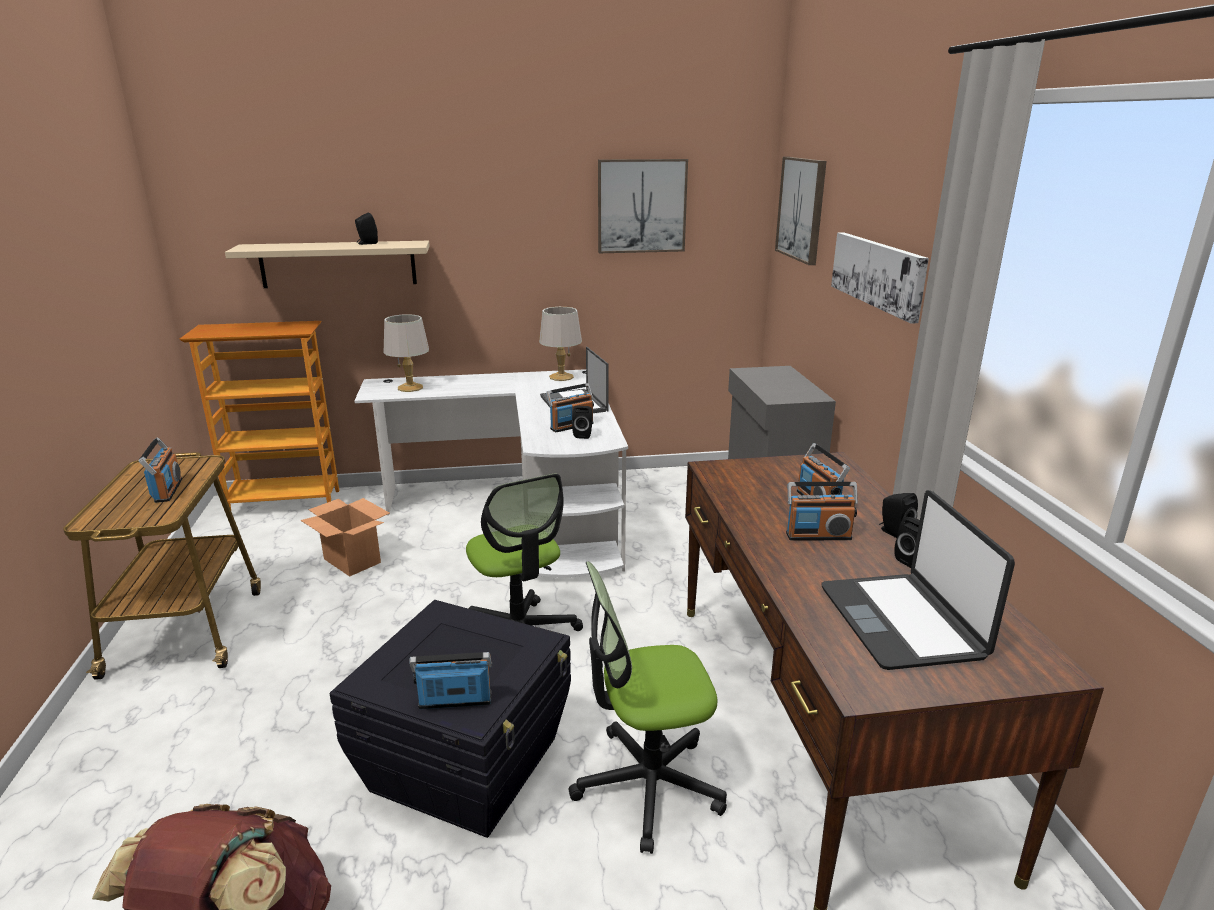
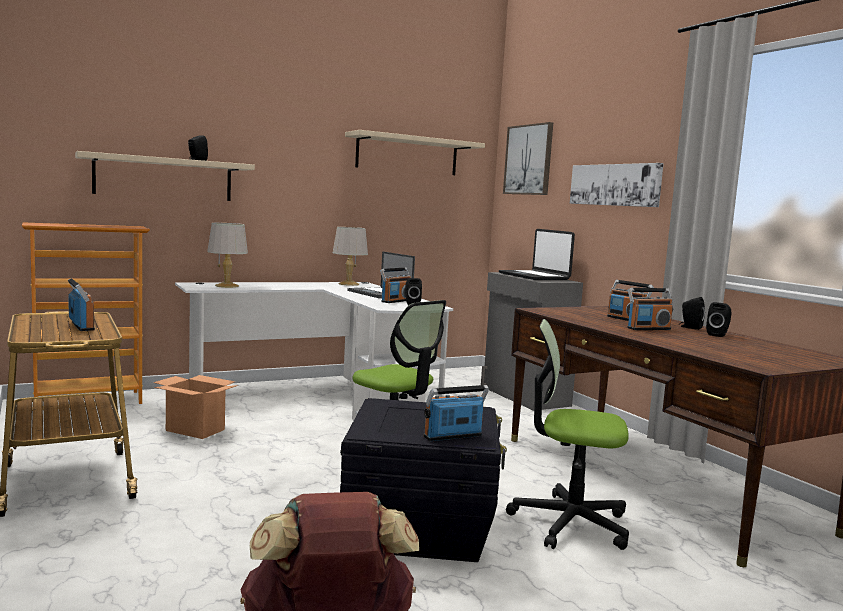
camera: 20 degrees left, 15 degrees down
office chair [569,561,727,854] -> office chair turned 45 degrees clockwise [506,319,629,550]
picture [598,159,688,253] -> beige shelf [345,130,485,175]
laptop [822,490,1015,670] -> laptop moved to [499,229,575,280]

